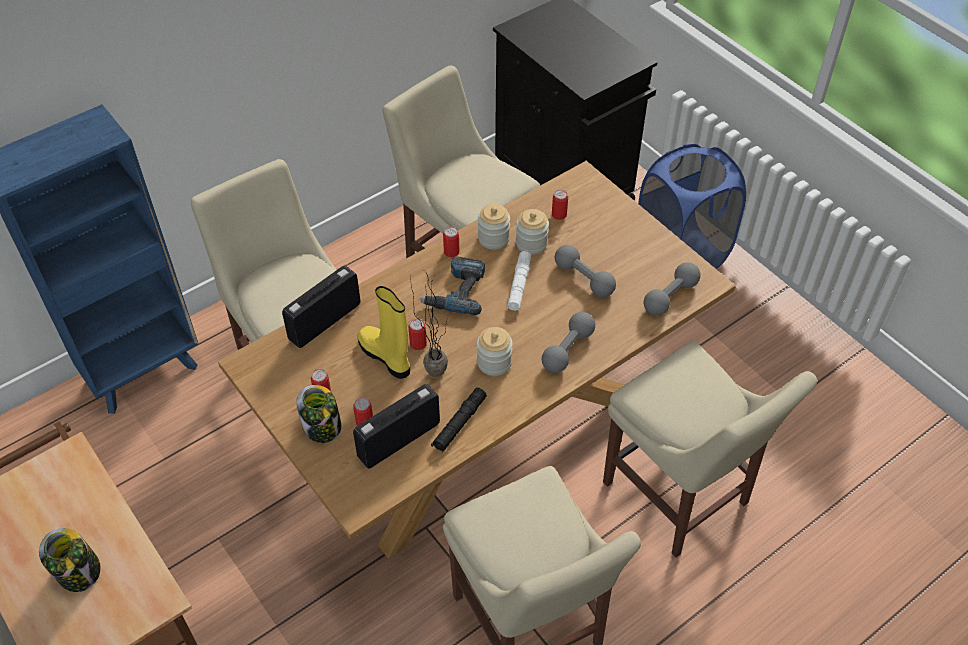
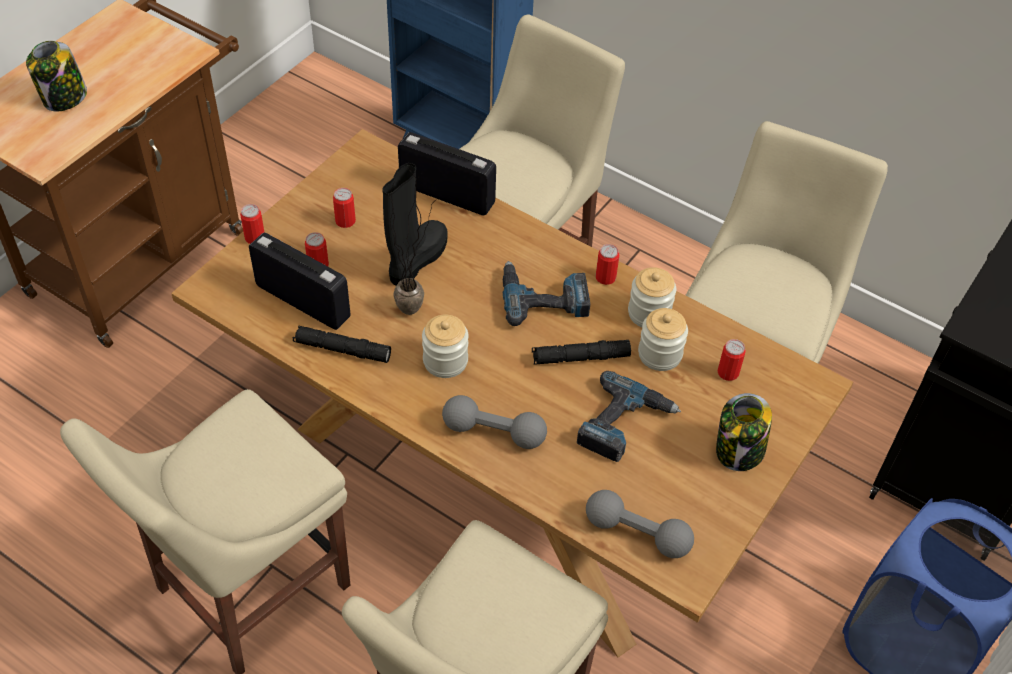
camera: 70 degrees right, 0 degrees up
jar [296,385,341,443] -> jar moved to [716,393,772,471]
yellow boot [358,286,410,379] -> black boot [382,163,447,285]
can [409,318,427,350] -> can moved to [240,204,265,244]
white flashlight [507,251,531,311] -> black flashlight [532,340,631,364]
grey dumbbell [555,245,616,297] -> power drill [577,371,681,462]

